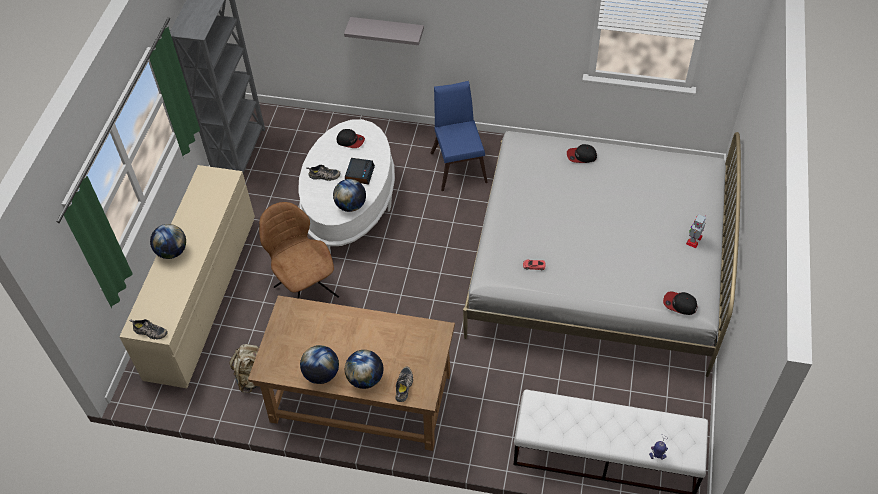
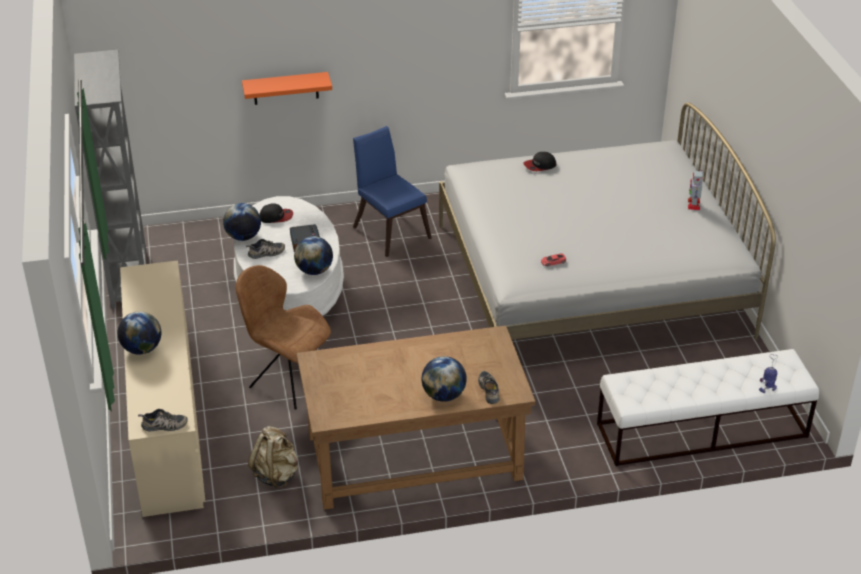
camera: 25 degrees left, 15 degrees down
globe [300,345,339,384] -> globe moved to [223,203,261,241]
grey shelf [344,17,424,45] -> orange shelf [242,72,332,105]
cap [663,291,697,315] -> none

